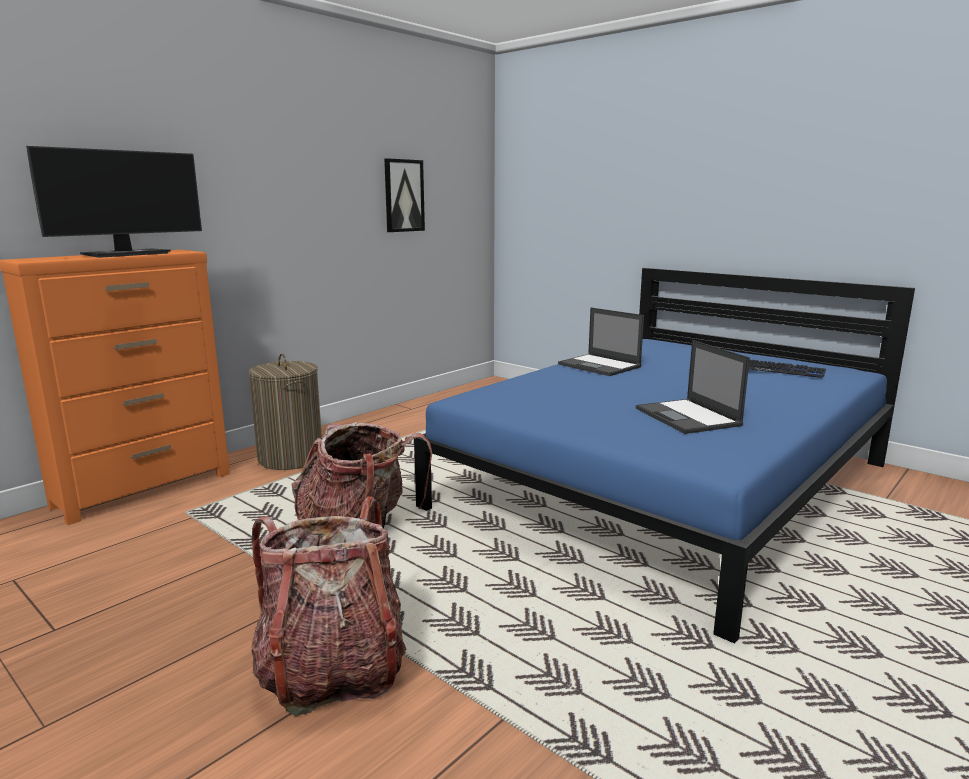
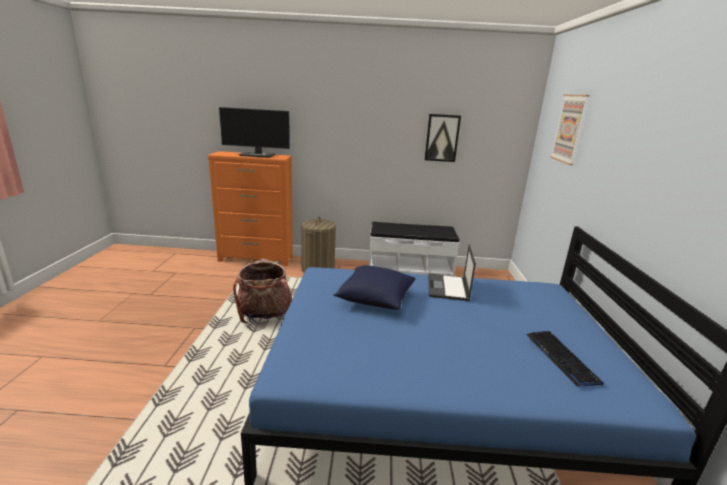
camera: 50 degrees right, 5 degrees up
backpack [251,496,406,716] -> none
laptop [636,340,750,434] -> none
none -> blue pillow [333,265,415,310]
none -> white bench [369,222,460,276]
none -> picture [550,95,590,165]

